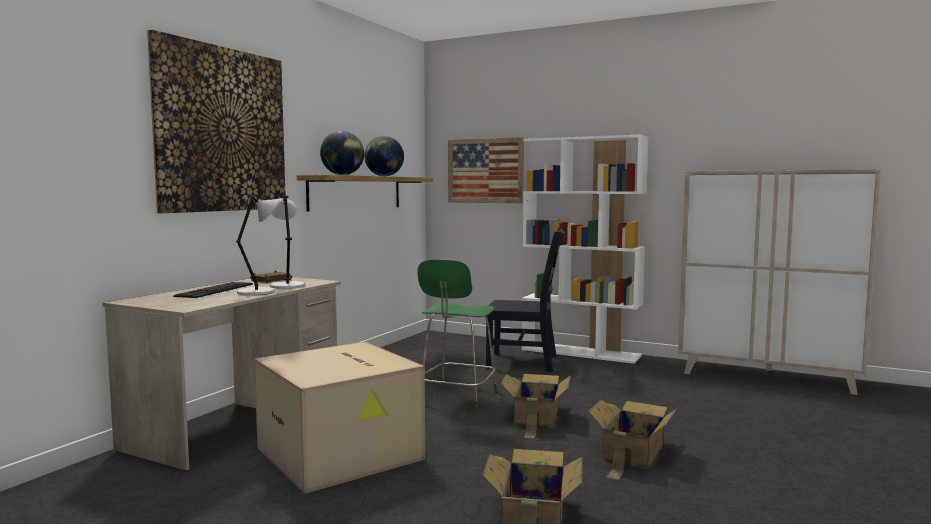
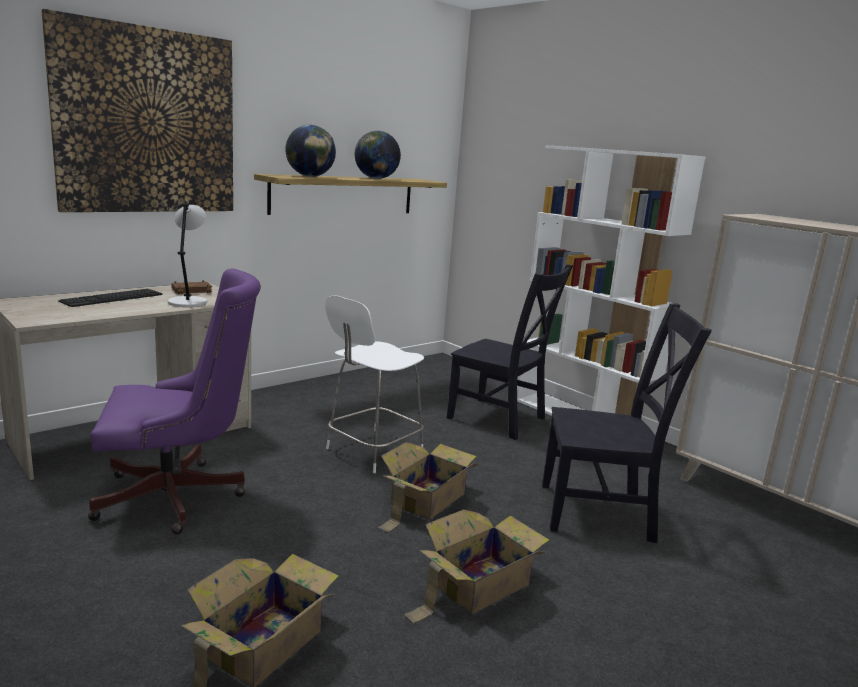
camera: 20 degrees right, 10 degrees up
grey table lamp [236,196,279,296] -> none
cardboard box [254,342,425,494] -> purple office chair [88,268,261,534]
green chair [417,260,497,409] -> white chair [325,295,424,473]
picture [448,137,524,203] -> none
none -> black chair [542,303,712,543]

